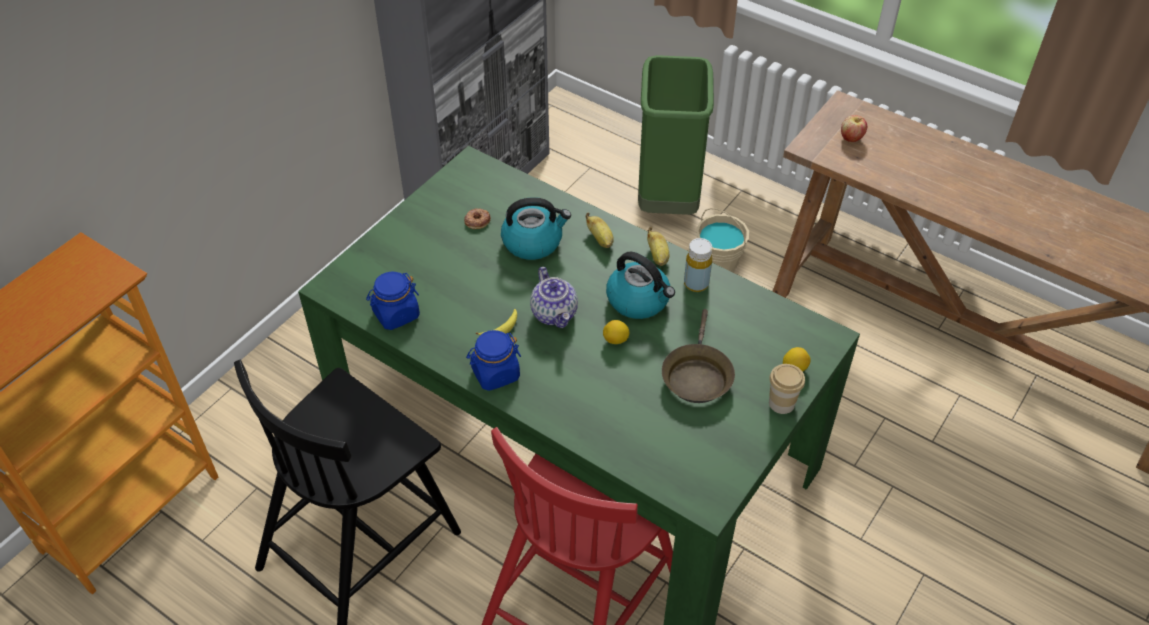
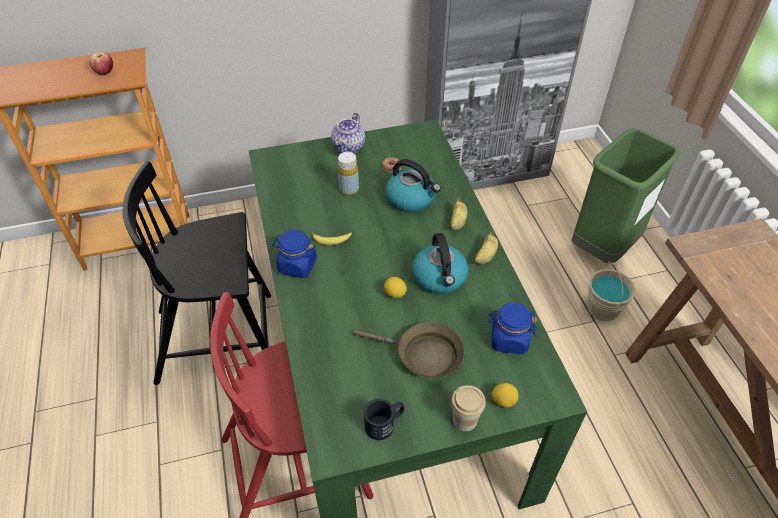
camera: 40 degrees right, 0 degrees up
blue jar [366,272,420,330] -> blue jar moved to [489,302,537,354]
teapot [530,267,578,328] -> teapot moved to [331,113,365,154]
brown frying pan [662,309,735,403] -> brown frying pan turned 120 degrees counterclockwise [353,322,464,378]
yellow bottle [684,238,712,292] -> yellow bottle moved to [338,152,359,196]
apple [841,115,867,142] -> apple moved to [89,52,113,75]
none -> black mug [364,399,405,440]

